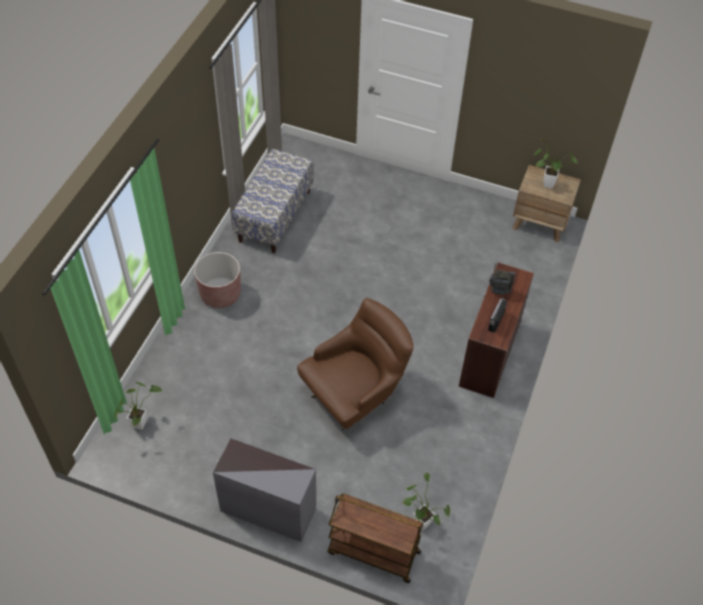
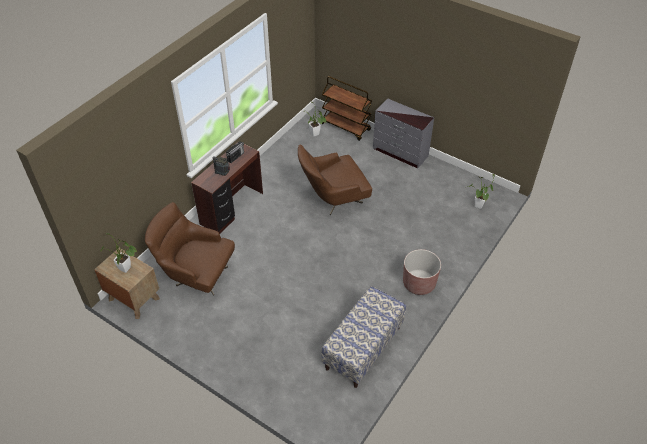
camera: 165 degrees left, 5 degrees down
none -> brown armchair [145,202,235,296]

